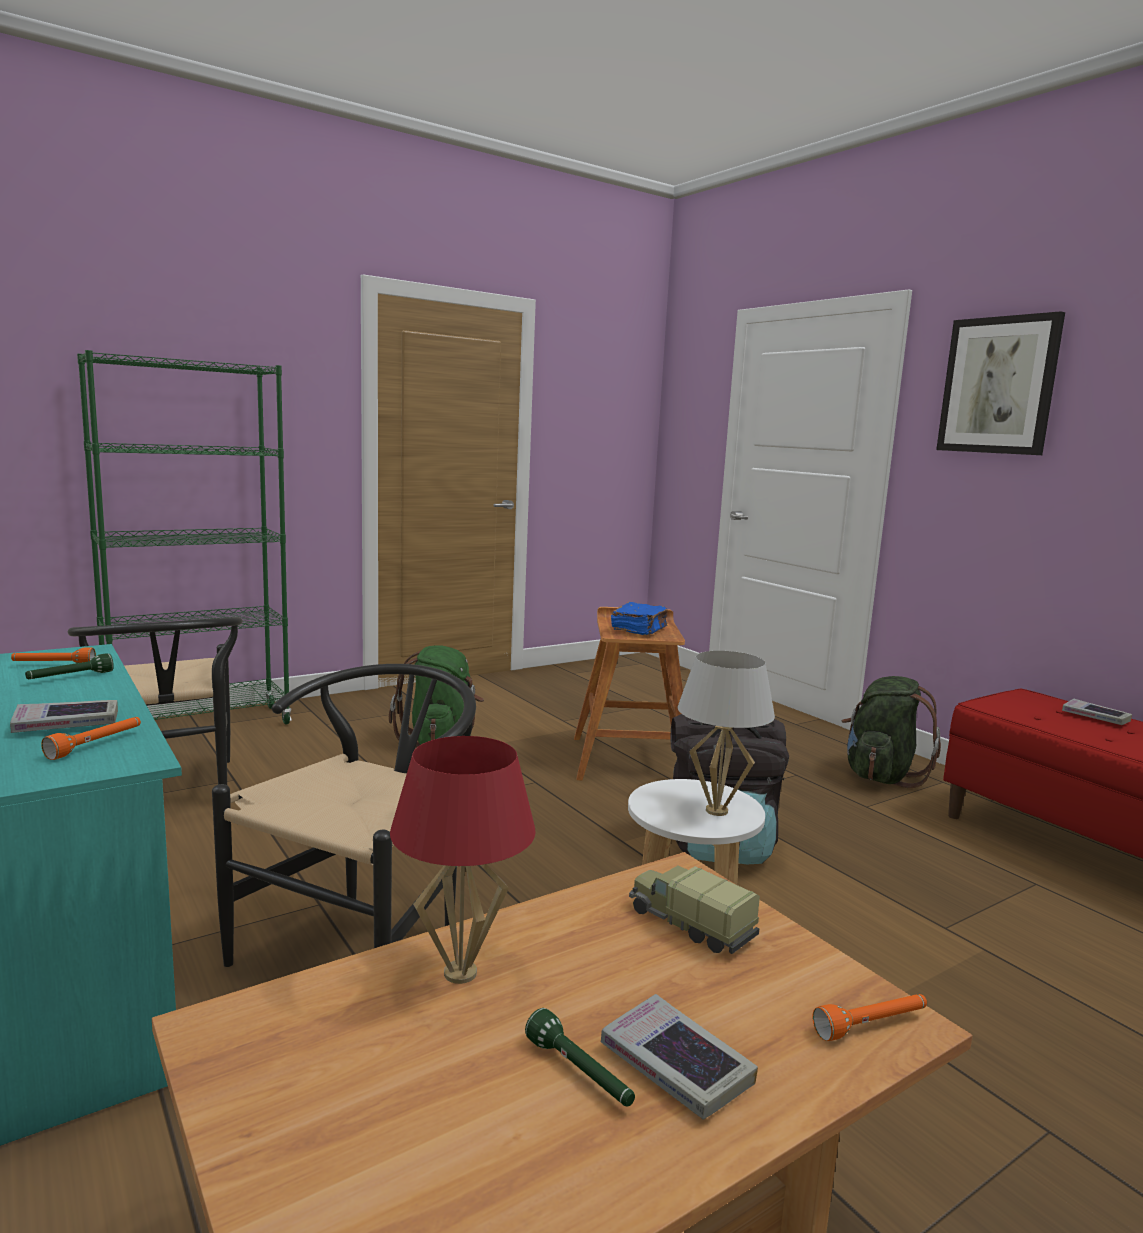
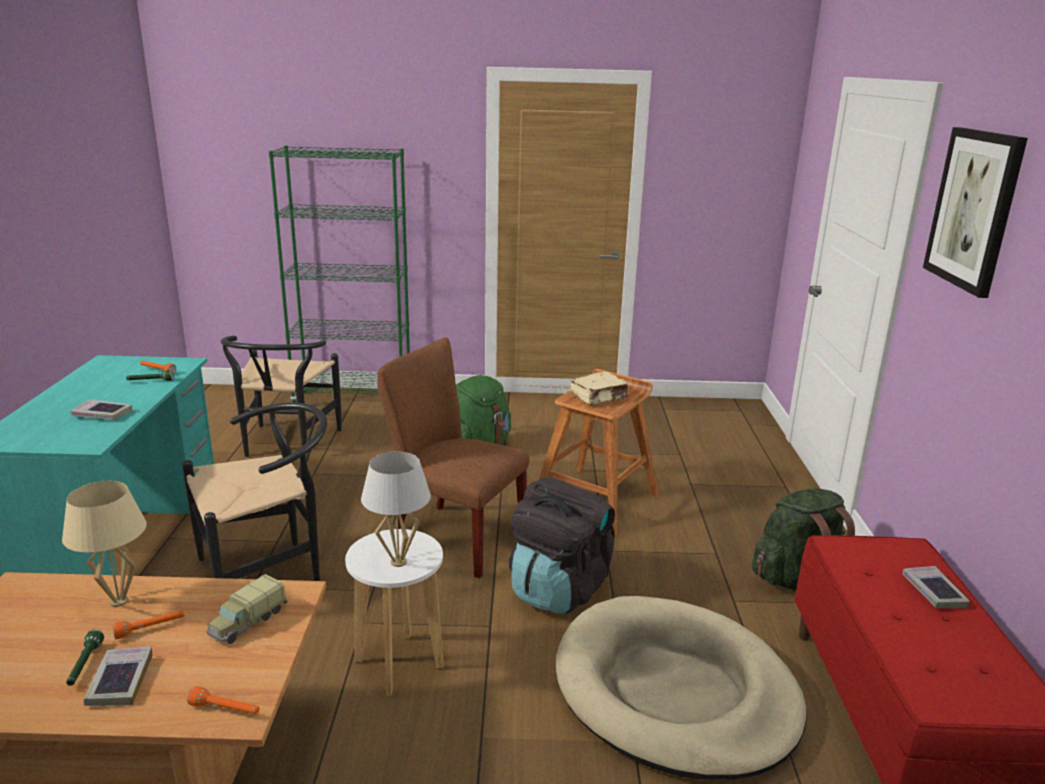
camera: 35 degrees right, 10 degrees up
orange flashlight [41,717,141,760] -> orange flashlight moved to [113,610,185,640]
red table lamp [390,736,536,984] -> beige table lamp [62,481,147,607]
blue book [611,602,668,635] -> beige book [570,371,628,405]
toy truck [629,866,760,954] -> toy truck turned 135 degrees counterclockwise [206,574,287,644]
none -> brown chair [377,338,530,579]
none -> beige dog bed [556,596,807,780]

